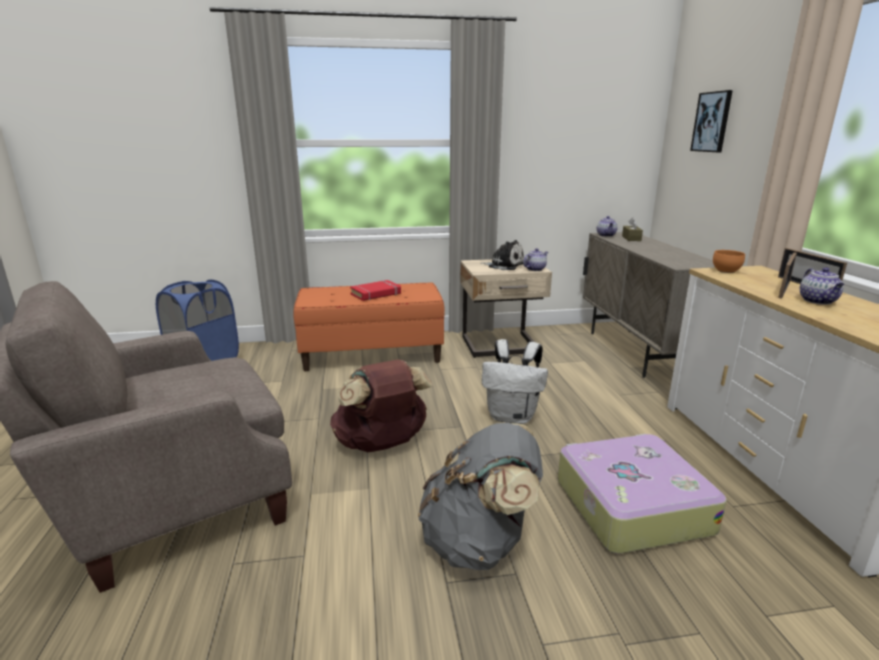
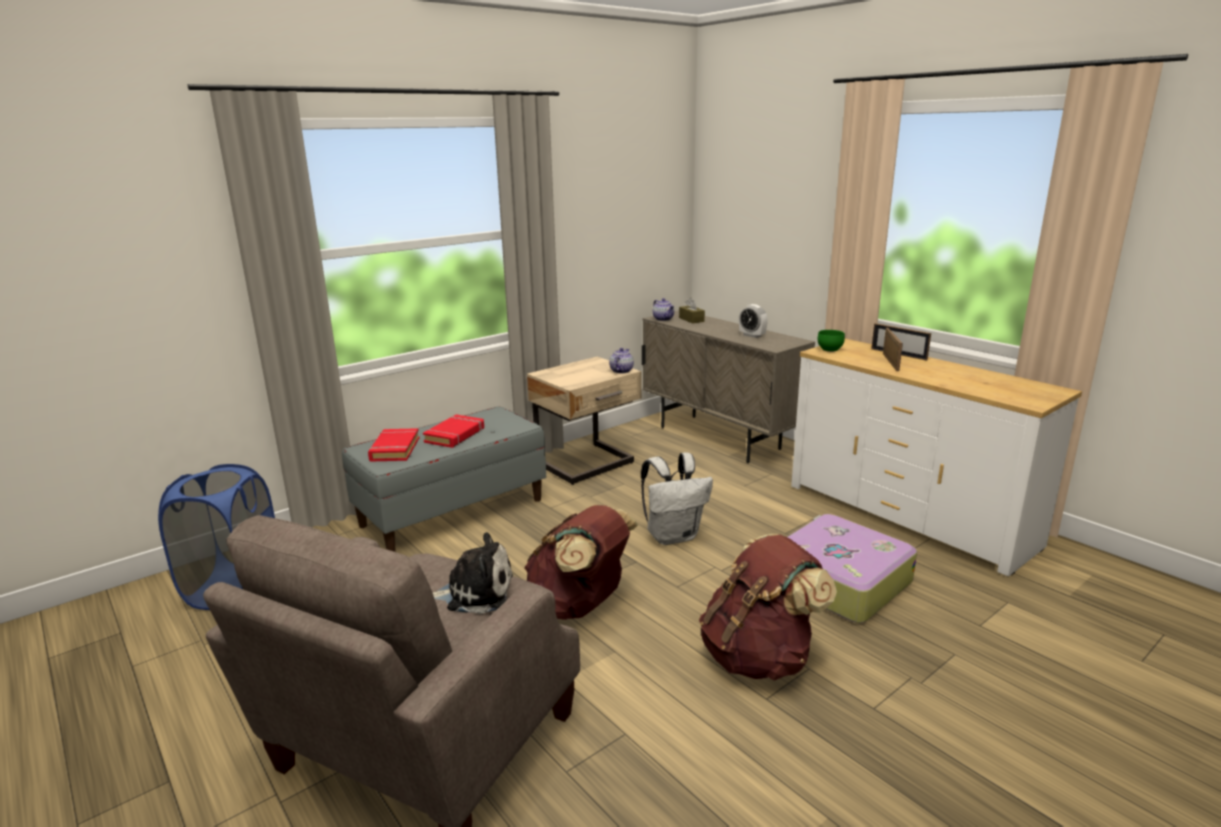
camera: 30 degrees left, 0 degrees up
orange bench [293,283,445,371] -> grey bench [342,406,546,552]
grey backpack [418,423,543,570] -> brown backpack [699,534,837,681]
plush toy [480,240,524,270] -> plush toy moved to [433,532,513,614]
picture [690,90,733,152] -> none
orange bowl [713,250,745,273] -> green bowl [818,330,845,352]
teapot [800,267,844,305] -> none
none -> red book [368,428,419,461]
none -> alarm clock [739,304,768,338]

